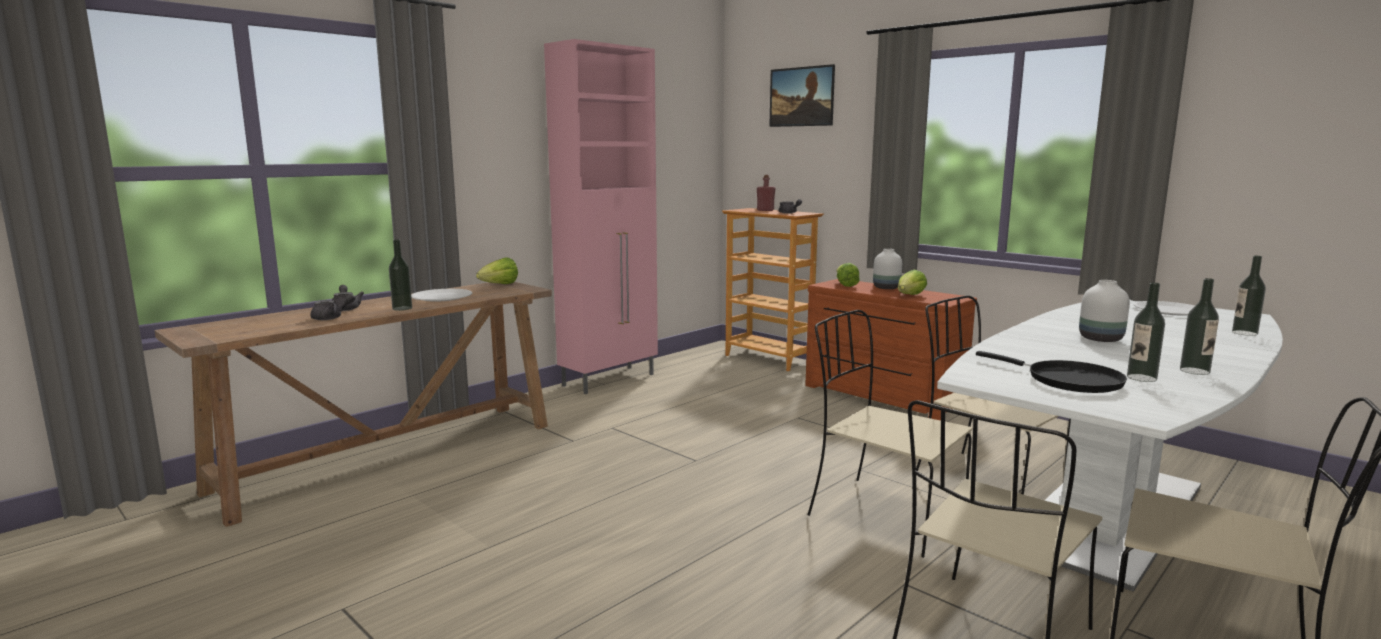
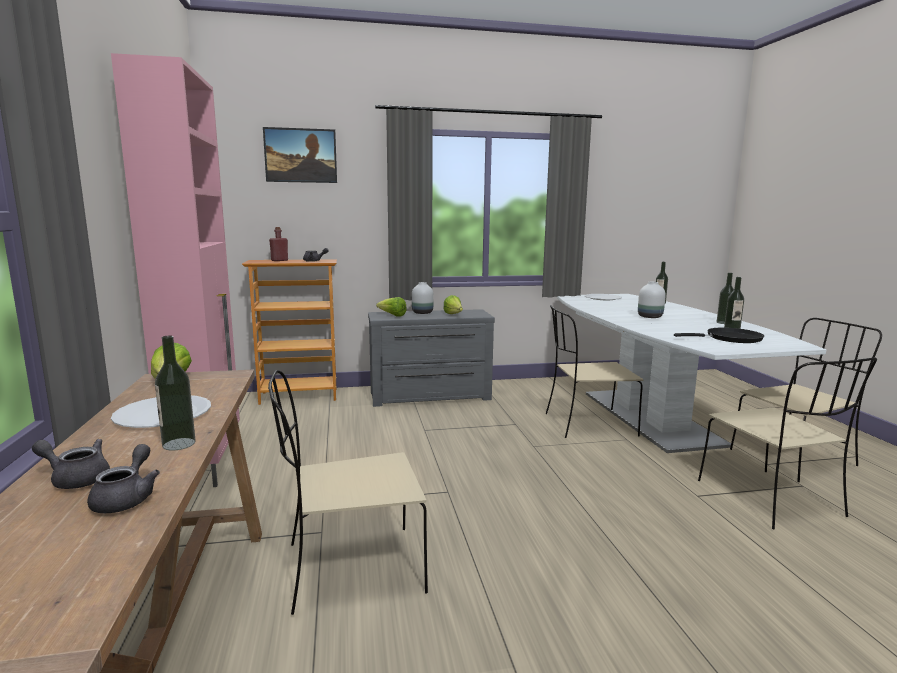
camera: 55 degrees left, 0 degrees up
brown dresser [805,279,977,421] -> grey dresser [368,309,495,407]
beige chair [807,310,973,558] -> beige chair moved to [268,370,428,615]

